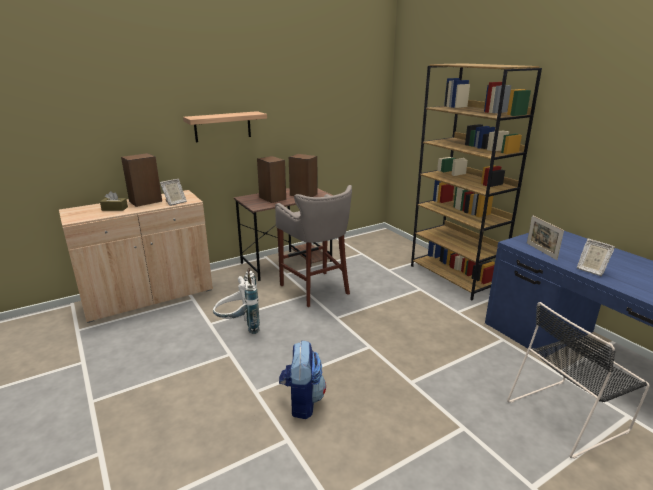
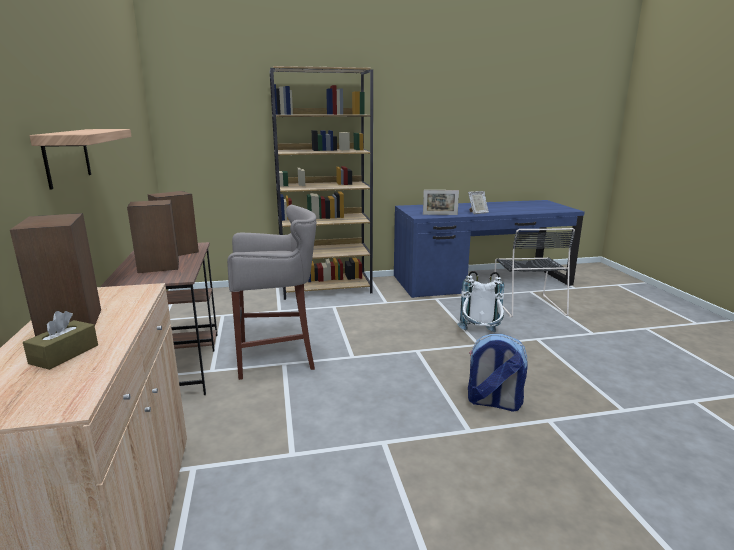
camera: 70 degrees left, 5 degrees down
picture frame [160,179,187,206] -> none
white backpack [213,268,260,334] -> white backpack moved to [457,271,504,332]

